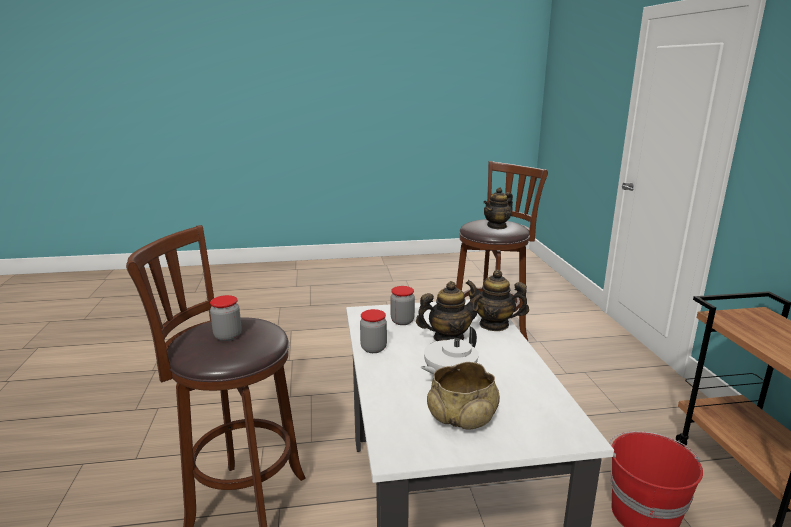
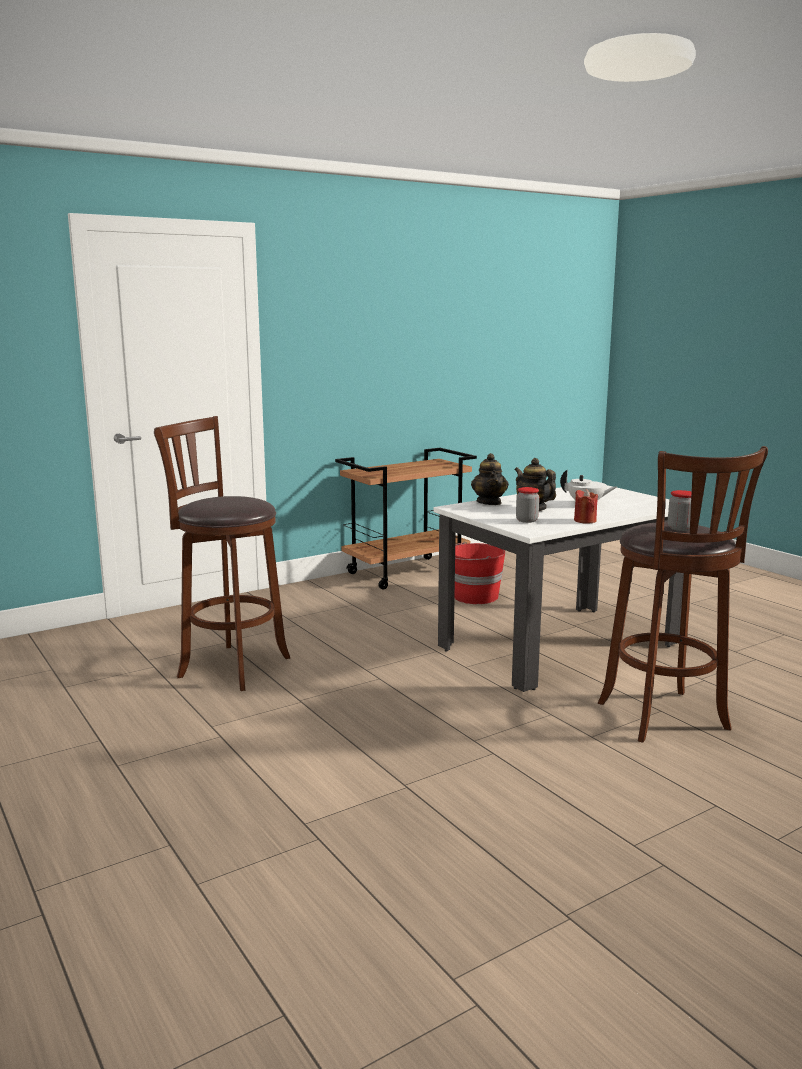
camera: 115 degrees left, 5 degrees down
jar [360,309,387,353] -> red candle [574,489,598,523]
beige bowl [427,362,500,430] -> none
teapot [483,187,513,229] -> none

